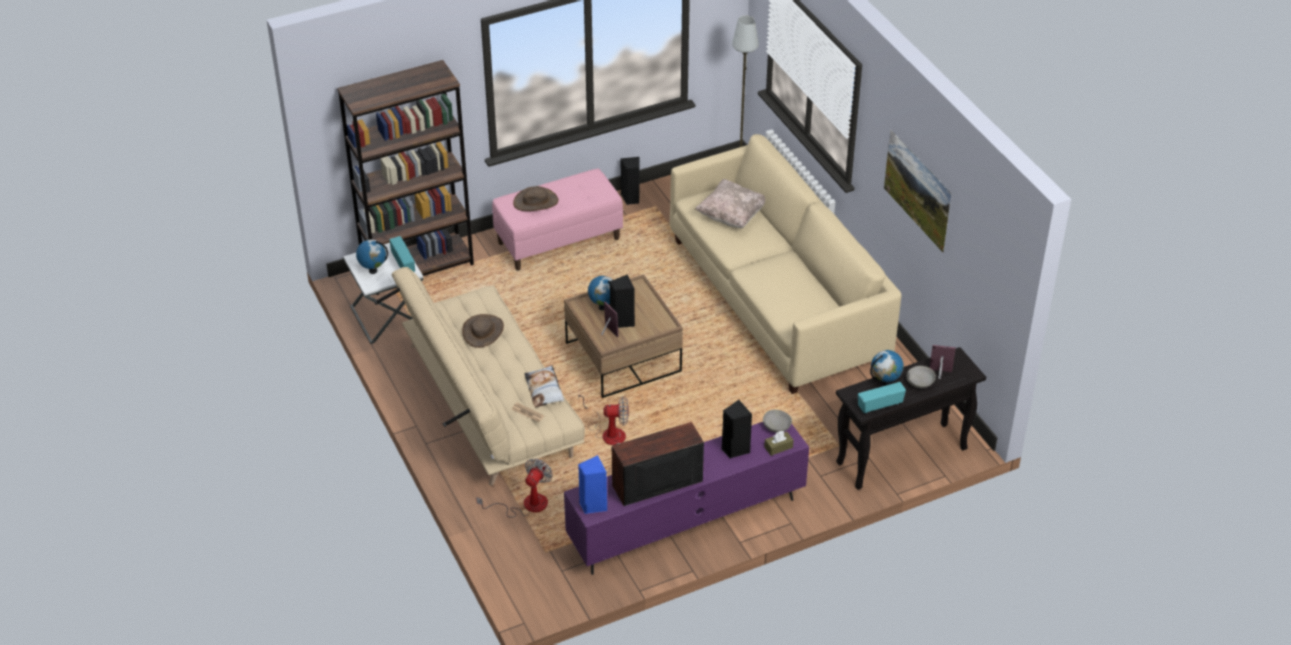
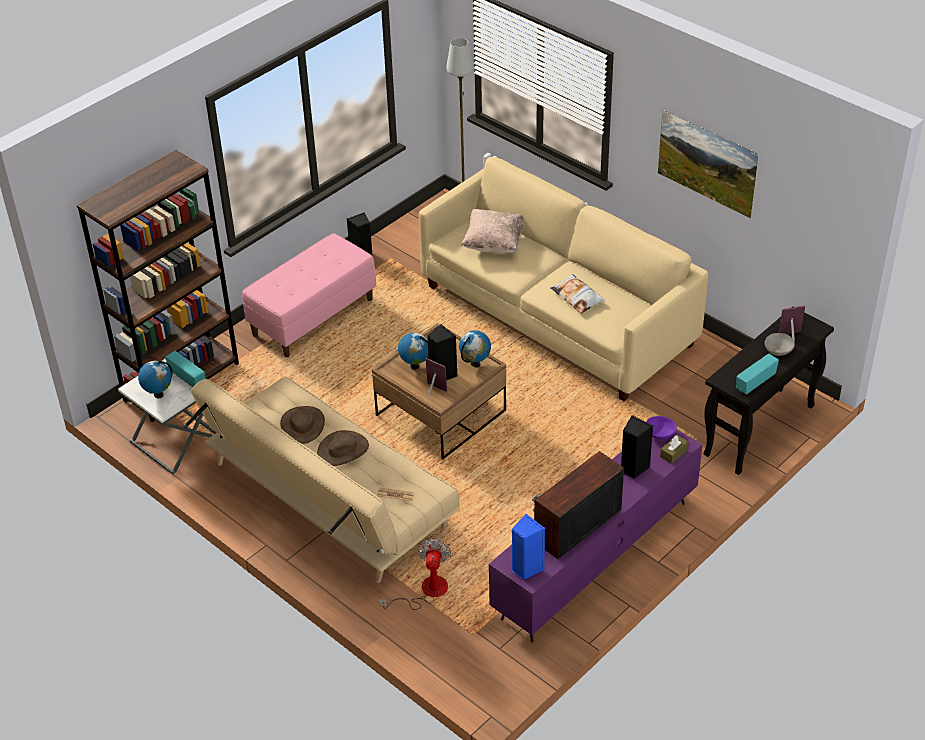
camera: 20 degrees left, 0 degrees up
brown hat [513,186,558,211] -> brown hat moved to [317,430,369,466]
pillow [524,365,564,407] -> pillow moved to [551,274,605,314]
fan [578,390,629,445] -> none
grey bowl [763,410,792,433] -> purple bowl [646,416,677,440]
globe [870,350,904,386] -> globe moved to [459,330,491,367]

